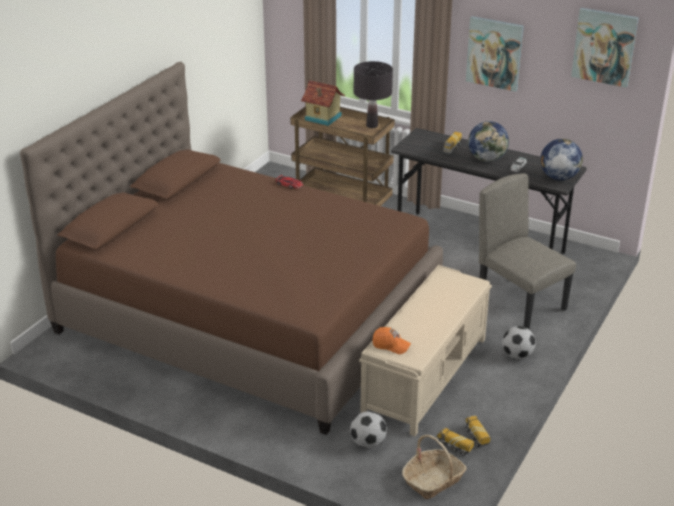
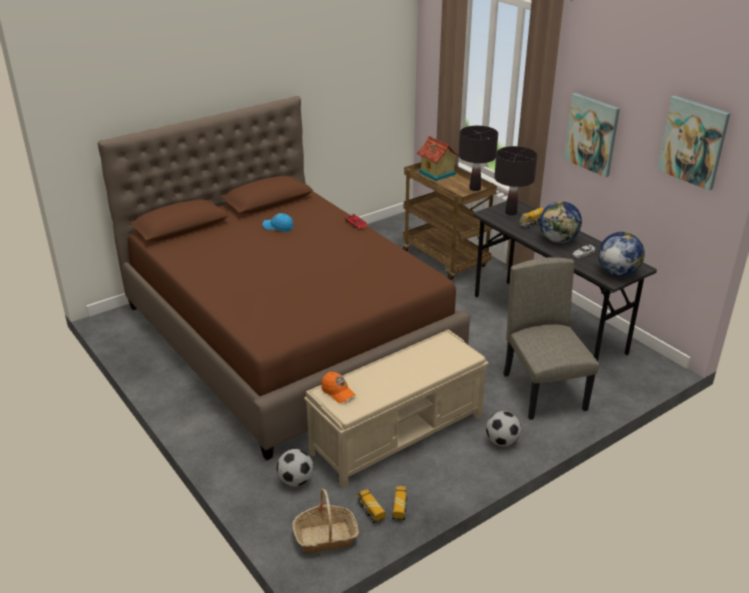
camera: 25 degrees right, 0 degrees up
none -> blue cap [263,213,293,232]
none -> black table lamp [494,146,537,215]

